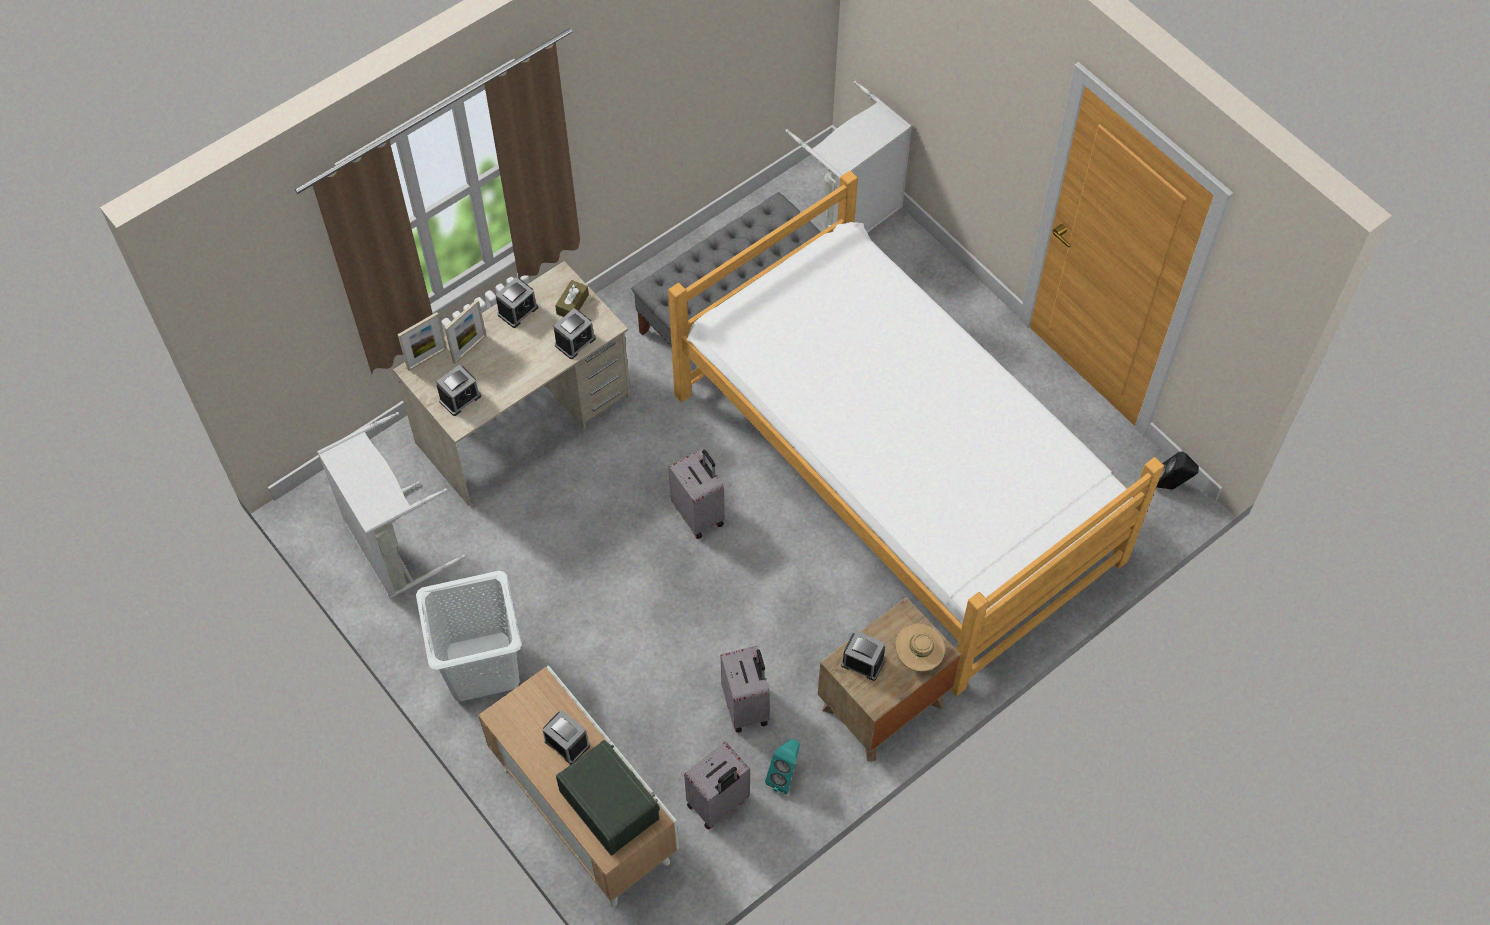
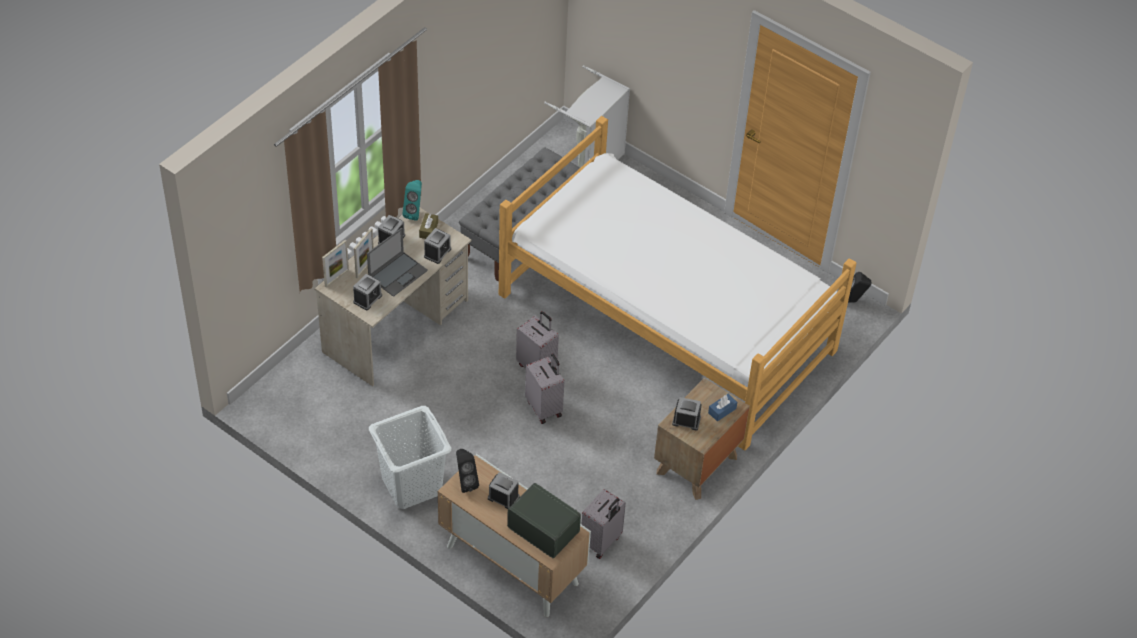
camera: 15 degrees left, 10 degrees down
grey laundry basket [317,412,466,599] -> none
grey suitcase [721,646,770,733] -> grey suitcase moved to [525,354,564,424]
turquoise speaker [765,739,800,794] -> turquoise speaker moved to [402,180,422,221]
beige hat [895,624,945,672] -> blue tissue box [708,394,737,421]
none -> laptop [367,228,428,297]
none -> black speaker [456,449,479,493]

